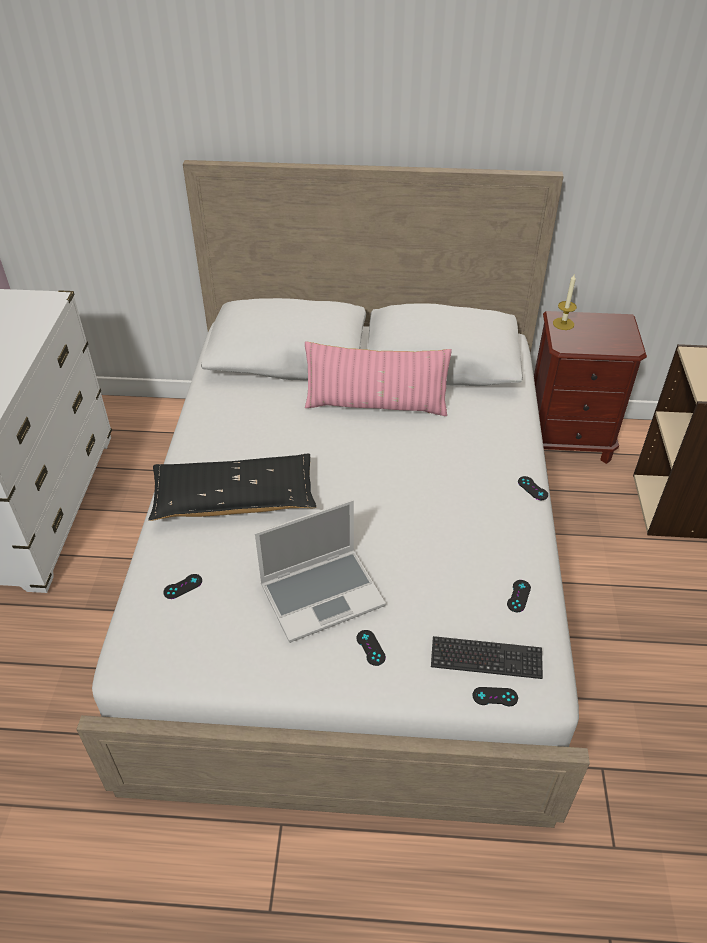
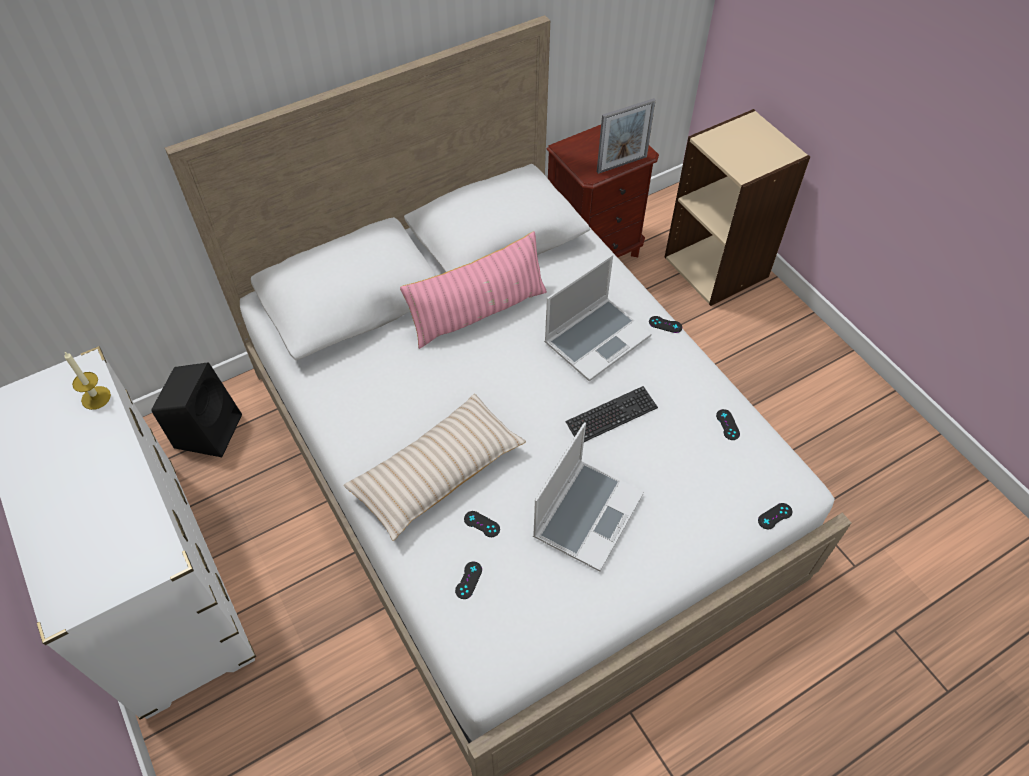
camera: 35 degrees left, 10 degrees up
black pillow [148,454,316,521] -> beige pillow [344,394,526,541]
black game controller [357,630,386,666] -> black game controller moved to [464,511,500,537]
keyboard [431,636,543,679] -> keyboard moved to [565,386,658,442]
candle [553,273,577,330] -> candle moved to [64,351,111,410]
none -> black speaker [151,362,242,457]
none -> laptop [544,255,651,381]
none -> picture frame [597,98,656,174]

